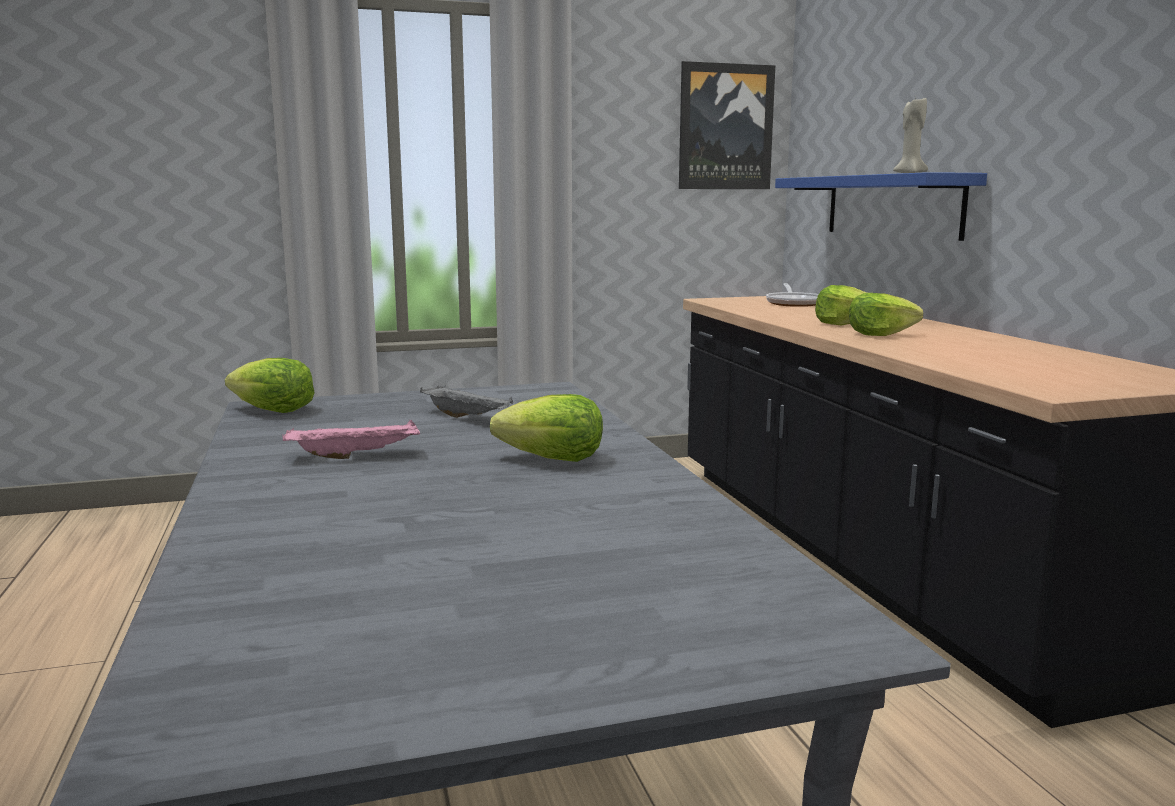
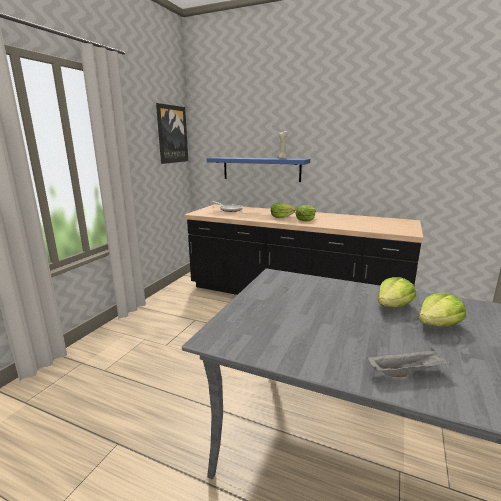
camera: 50 degrees left, 5 degrees up
lettuce [225,358,315,413] -> lettuce moved to [419,293,466,327]
pink tray [283,420,420,459] -> none
grey tray [420,386,513,418] -> grey tray moved to [368,347,452,377]

